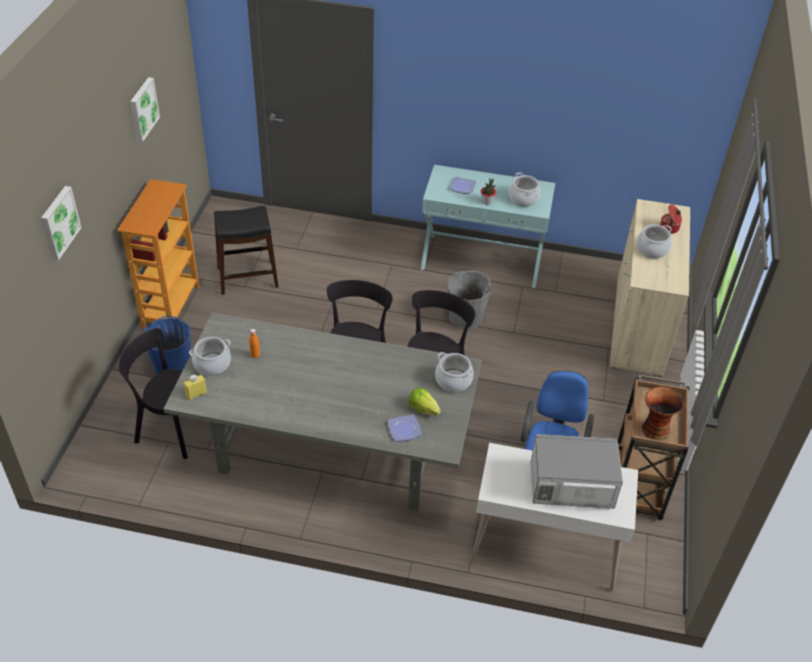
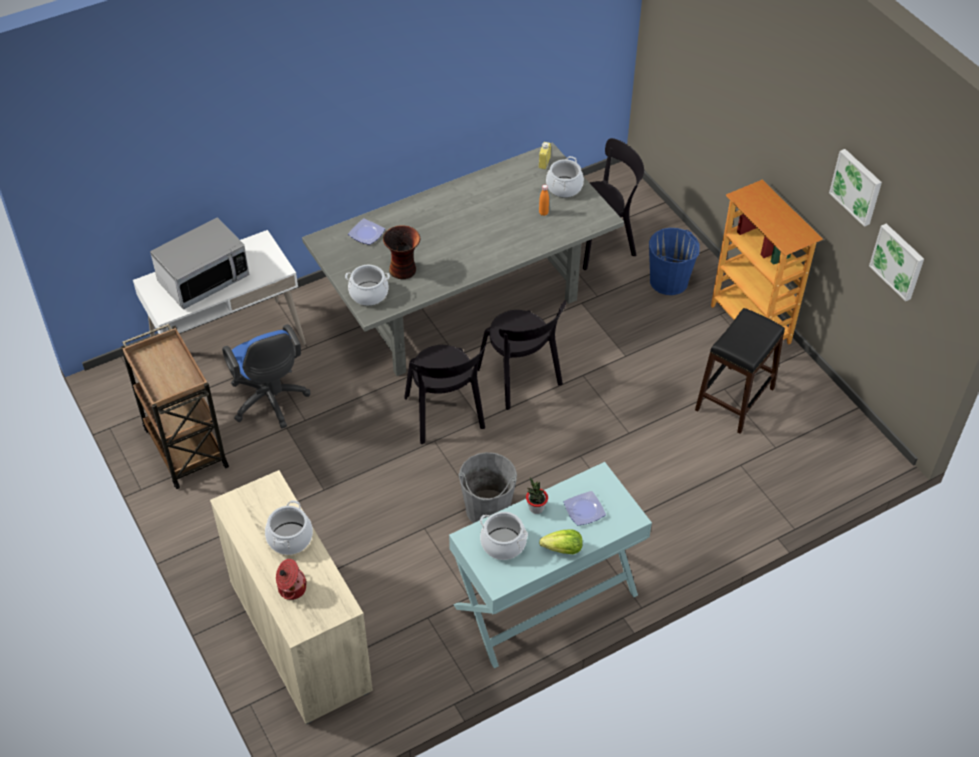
camera: 140 degrees right, 5 degrees up
picture [41,186,81,260] -> picture moved to [869,224,924,301]
lettuce [409,388,441,415] -> lettuce moved to [539,529,583,554]
vase [642,387,684,440] -> vase moved to [383,226,420,279]

